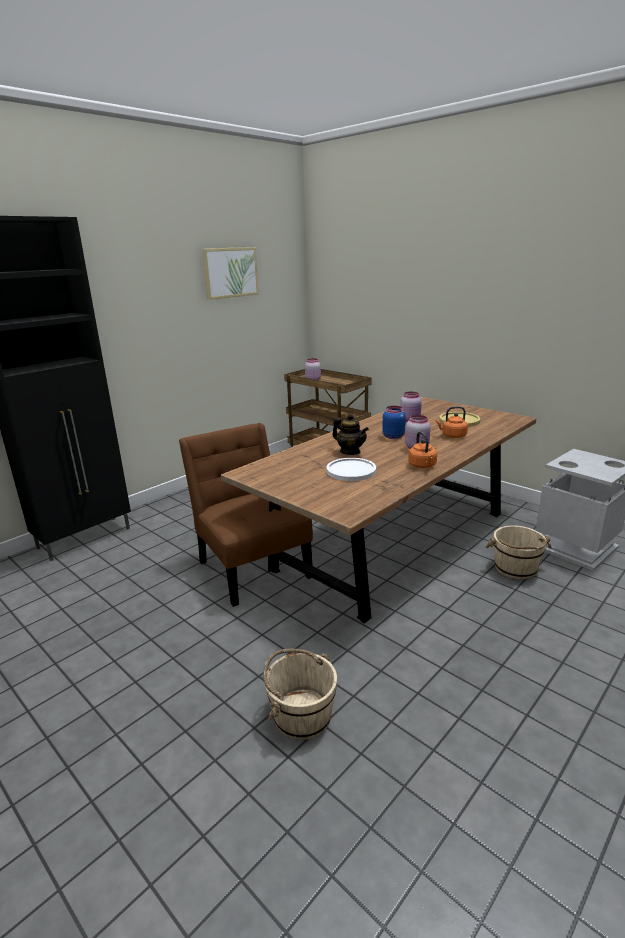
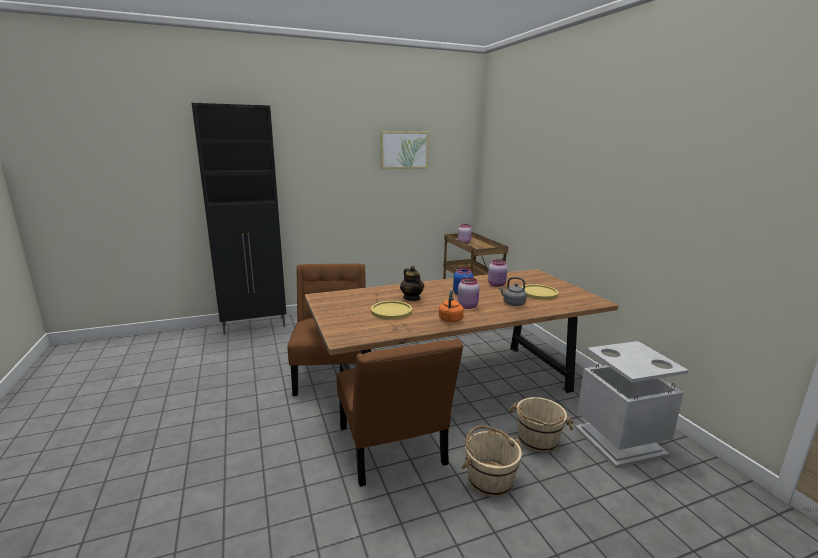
camera: 25 degrees right, 5 degrees down
beige bucket [263,649,337,740] -> beige bucket moved to [461,425,522,497]
white plate [327,458,376,481] -> yellow plate [371,301,412,320]
orange kettle [435,406,468,438] -> grey kettle [499,277,527,306]
none -> brown chair [337,339,463,487]

